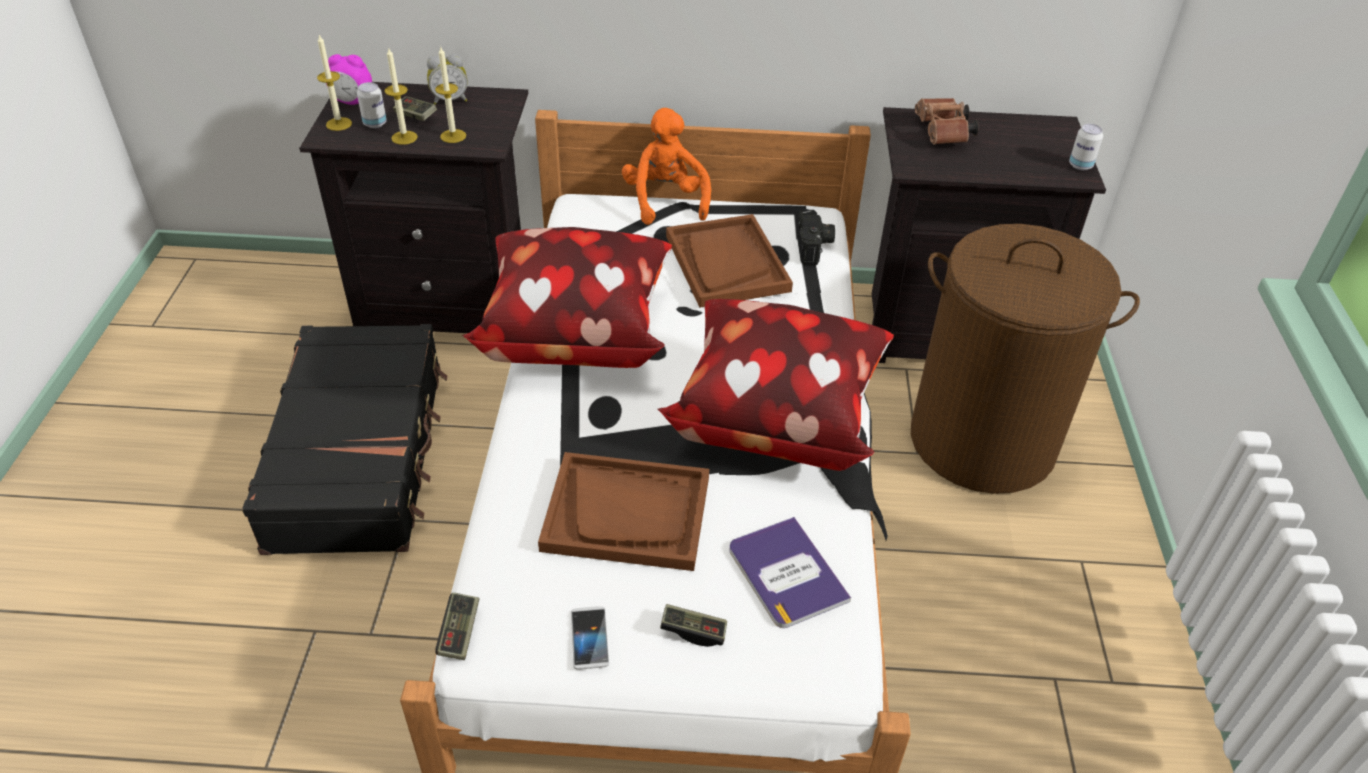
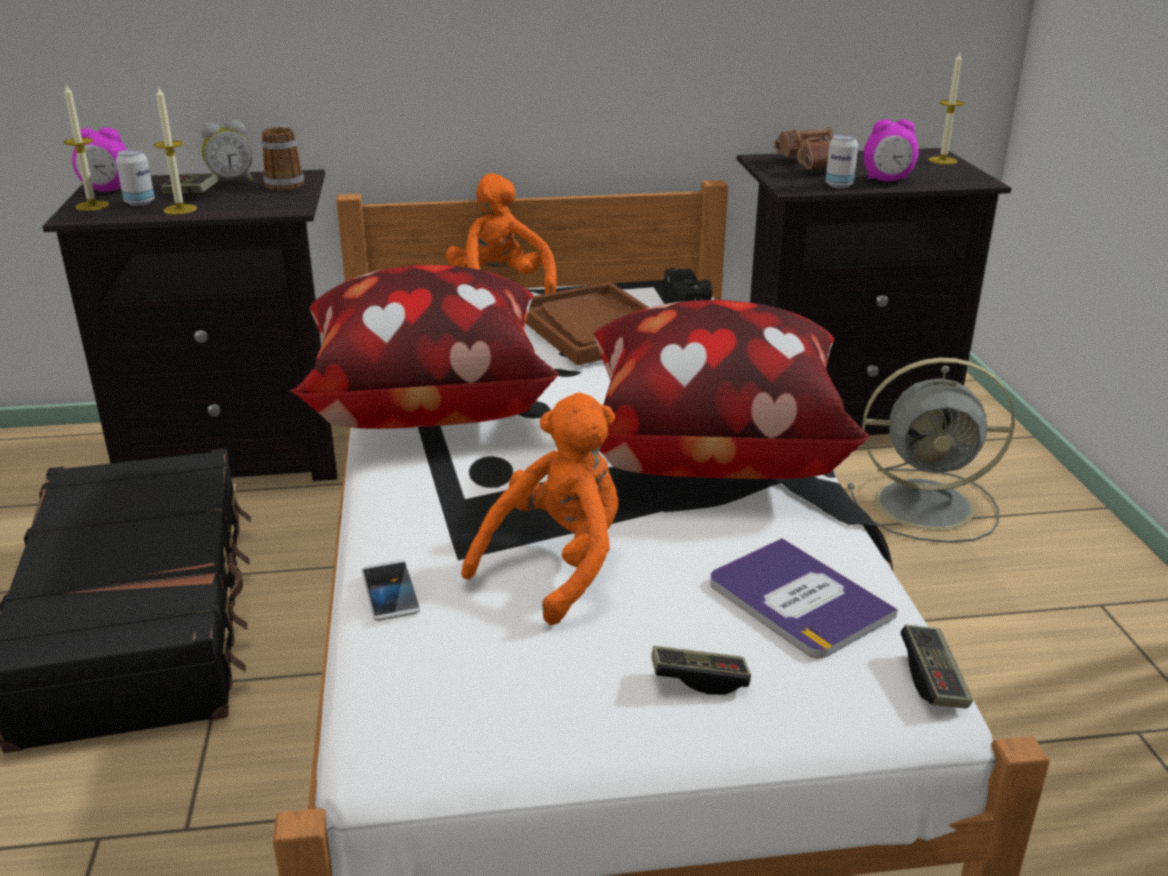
camera: 10 degrees left, 15 degrees down
candle [435,47,466,143] -> candle moved to [929,52,965,165]
game controller [435,592,479,660] -> game controller moved to [901,625,973,709]
brown tray [538,452,709,571] -> orange plush toy [461,393,618,625]
phone [571,606,609,670] -> phone moved to [362,560,421,621]
brown laundry basket [911,224,1140,494] -> grey fan [848,358,1015,543]
can [1069,124,1103,170] -> can moved to [826,134,858,188]
none -> mug [262,125,304,191]
none -> alarm clock [864,119,919,181]

